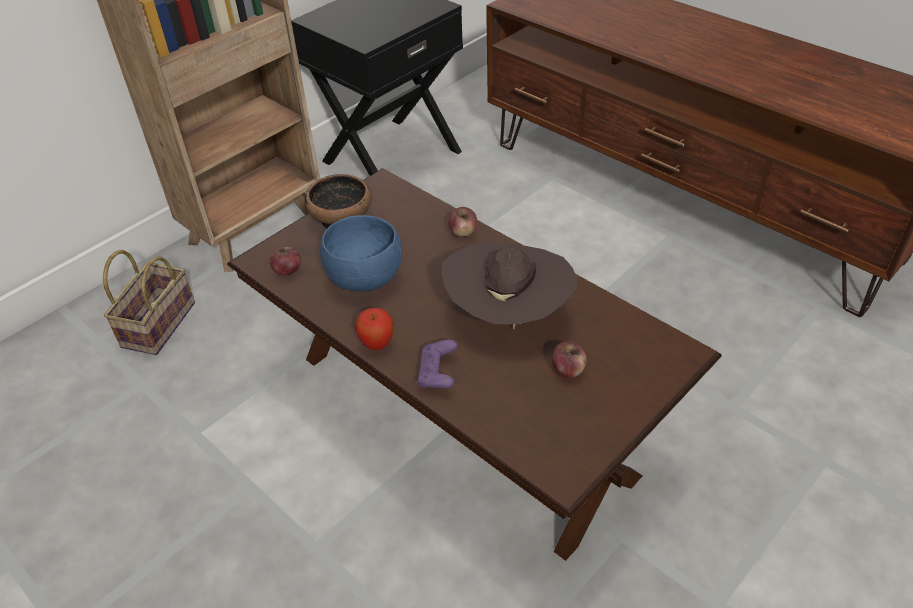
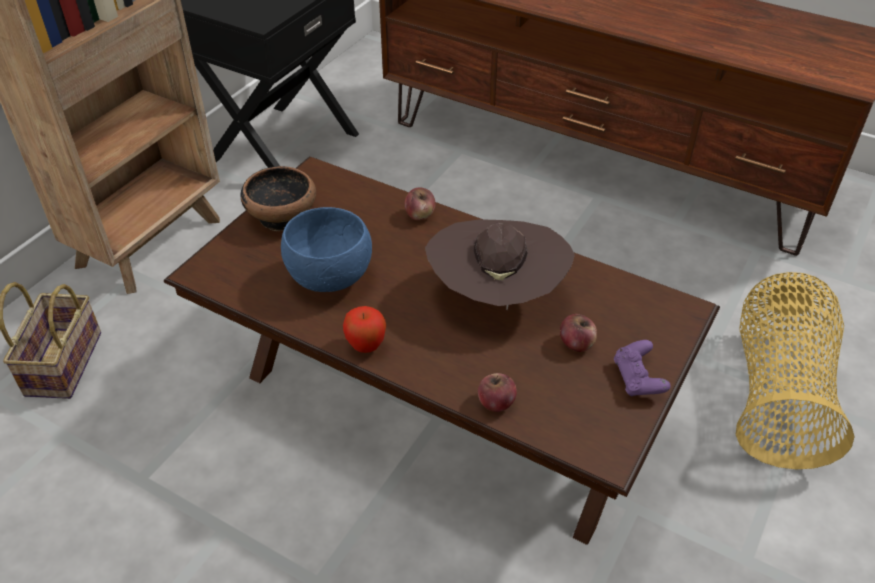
camera: 15 degrees left, 0 degrees up
apple [270,246,301,276] -> apple moved to [478,373,517,412]
purple game controller [417,340,458,388] -> purple game controller moved to [614,340,671,397]
none -> basket [736,272,855,469]

